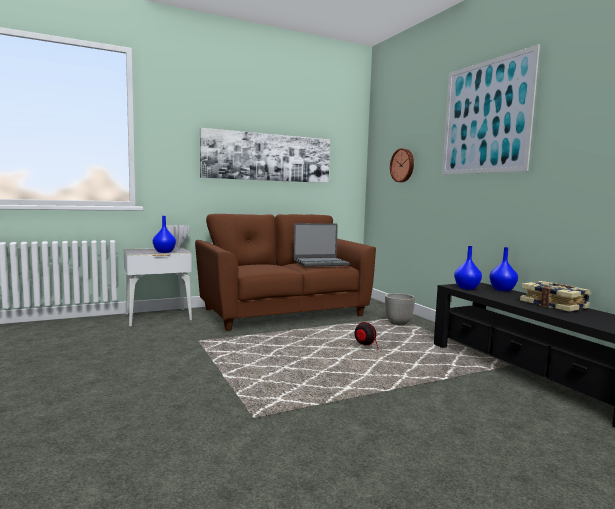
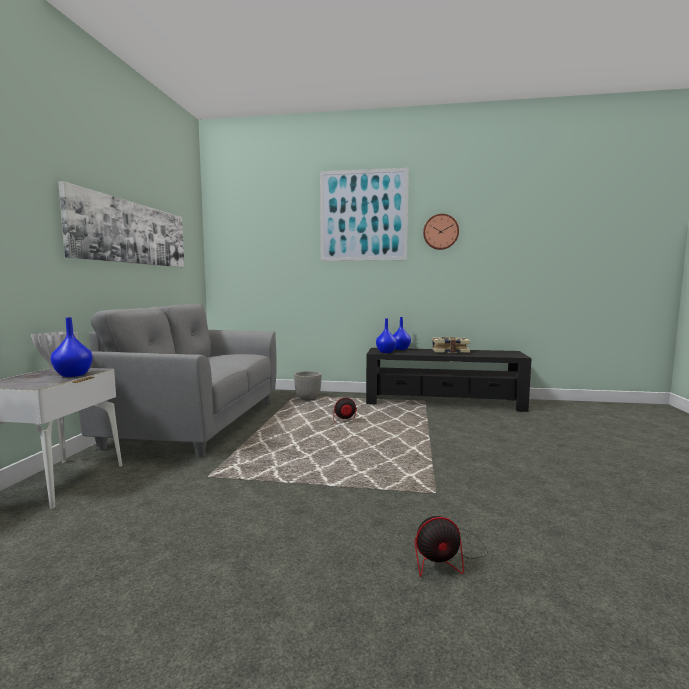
camera: 55 degrees left, 0 degrees up
brown sofa [195,214,376,331] -> grey sofa [78,304,277,457]
laptop [293,223,350,267] -> none
wall clock [390,148,414,182] -> wall clock moved to [423,214,459,250]
none -> fan [414,512,487,577]

